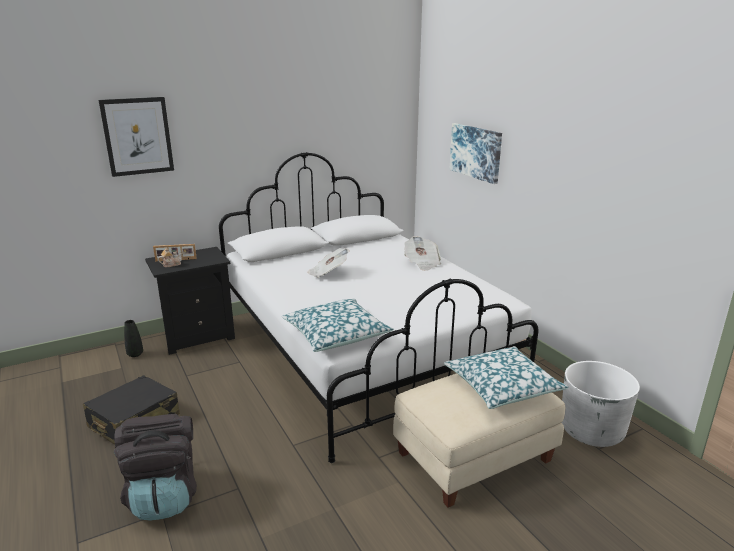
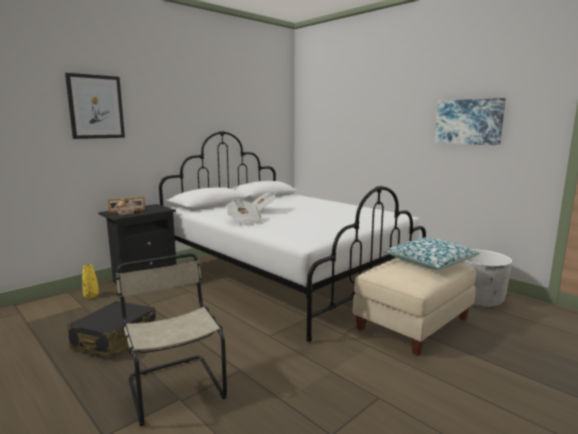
camera: 15 degrees left, 10 degrees down
black backpack [114,414,197,521] -> beige chair [115,253,227,426]
black vase [124,320,143,357] -> yellow vase [82,264,99,299]
pillow [282,299,394,352] -> none
newspaper [404,236,441,271] -> newspaper moved to [227,199,262,226]
picture [449,123,502,184] -> picture moved to [434,98,506,145]

